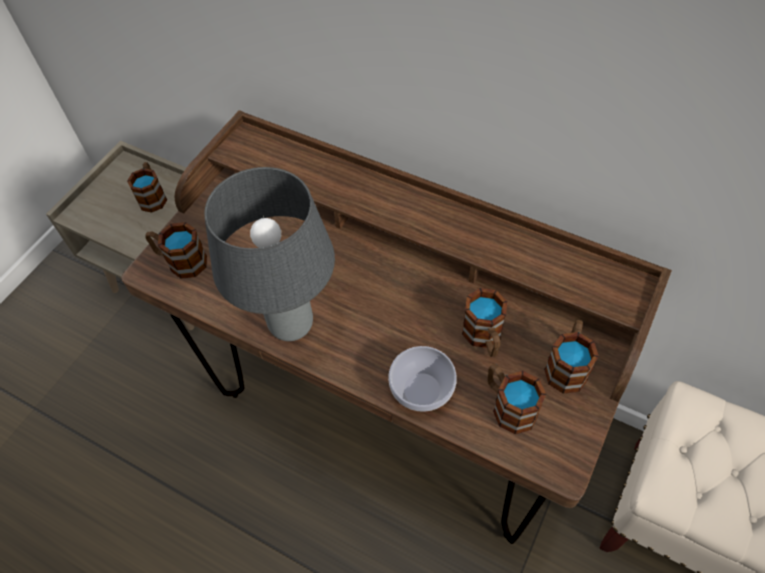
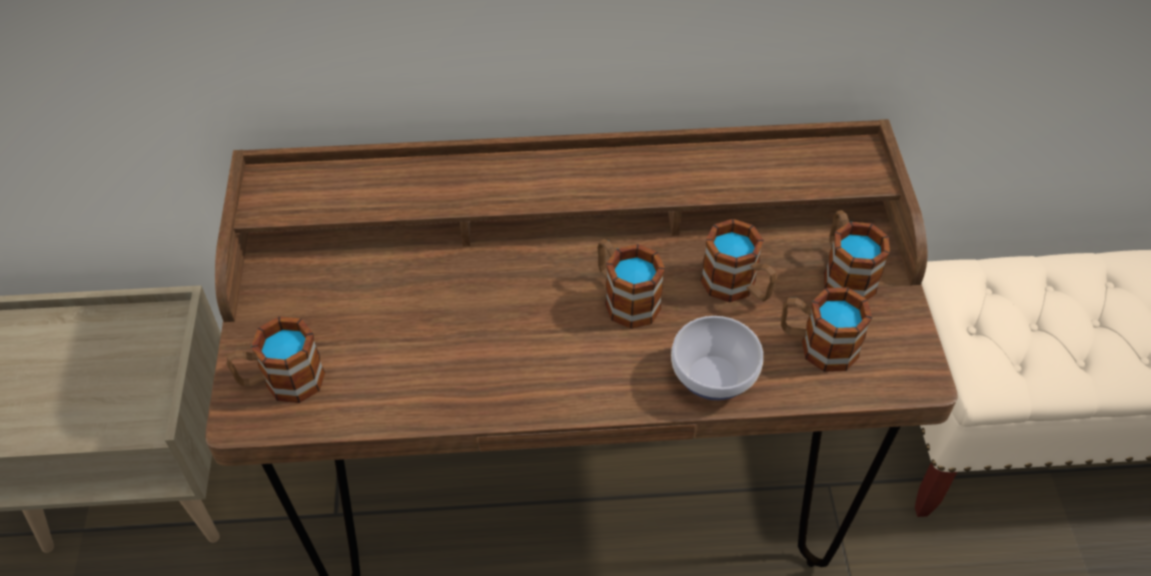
camera: 35 degrees left, 5 degrees down
mug [127,162,167,213] -> mug moved to [598,239,665,329]
grey table lamp [204,167,335,341] -> none

